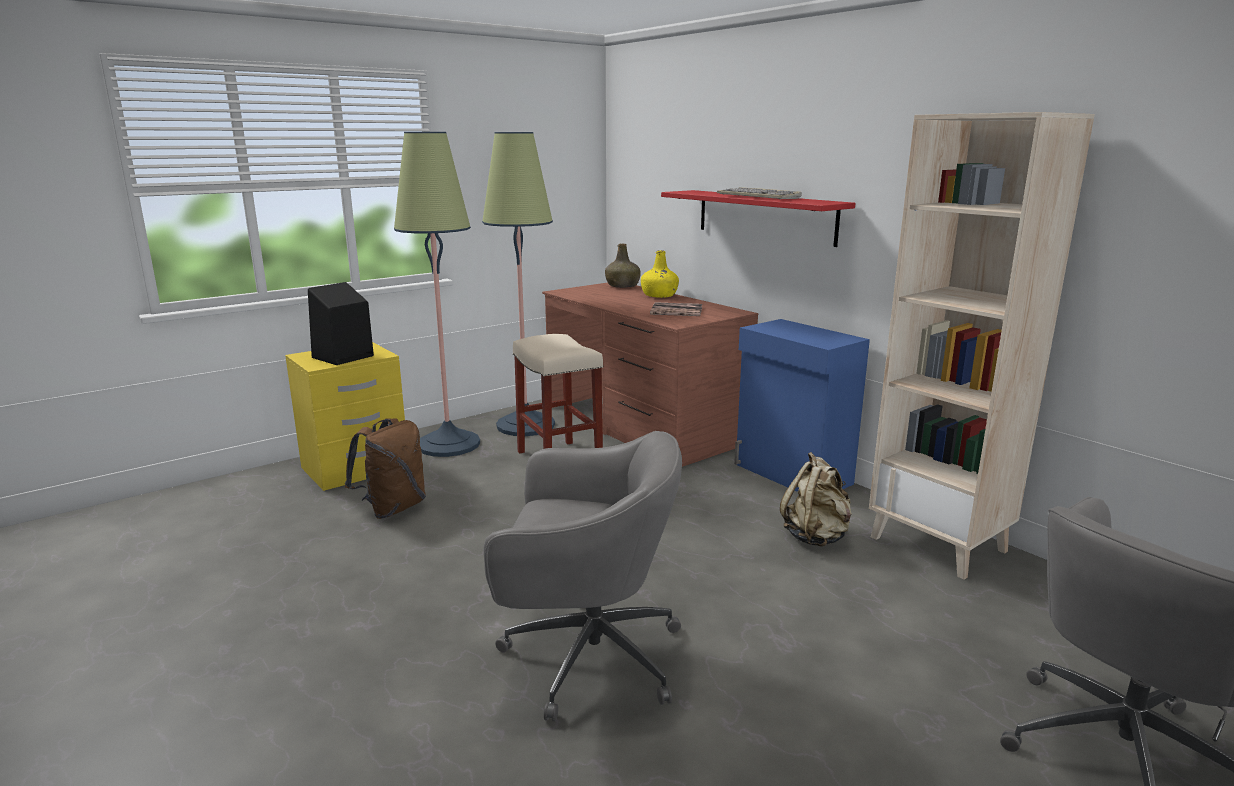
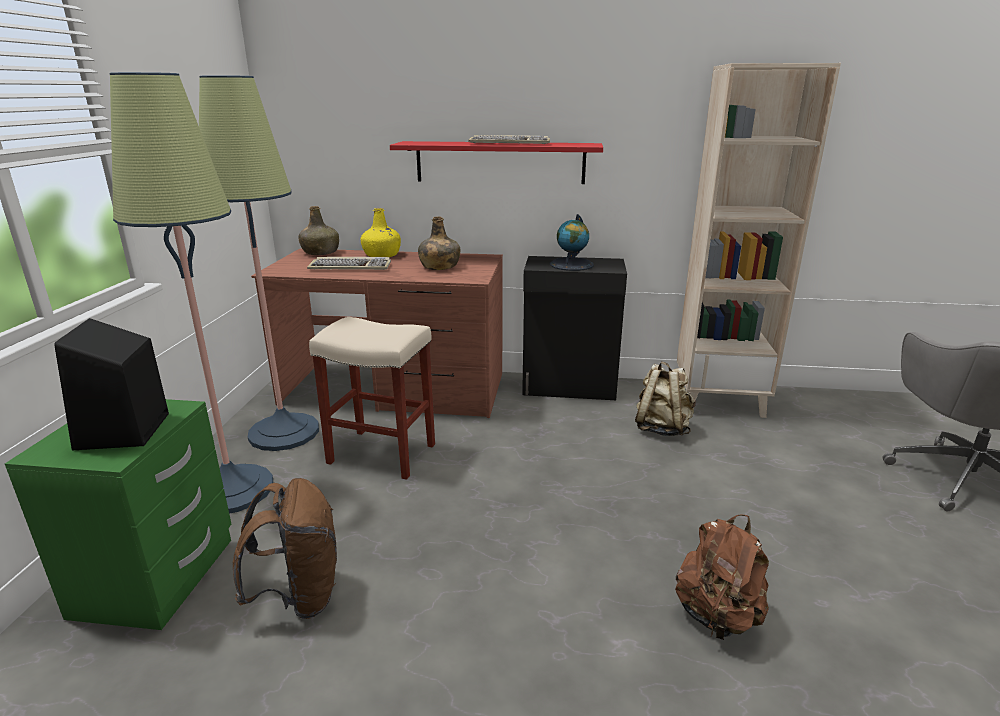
camera: 45 degrees left, 5 degrees up
yellow nightstand [285,342,405,491] -> green nightstand [5,399,232,630]
grey office chair [484,431,682,722] -> brown backpack [675,514,769,640]
book [650,302,702,316] -> green bottle [418,216,460,270]
blue cabinet [734,319,870,492] -> black cabinet [522,256,627,400]
none -> keyboard [307,257,391,270]
none -> globe [550,214,594,271]

